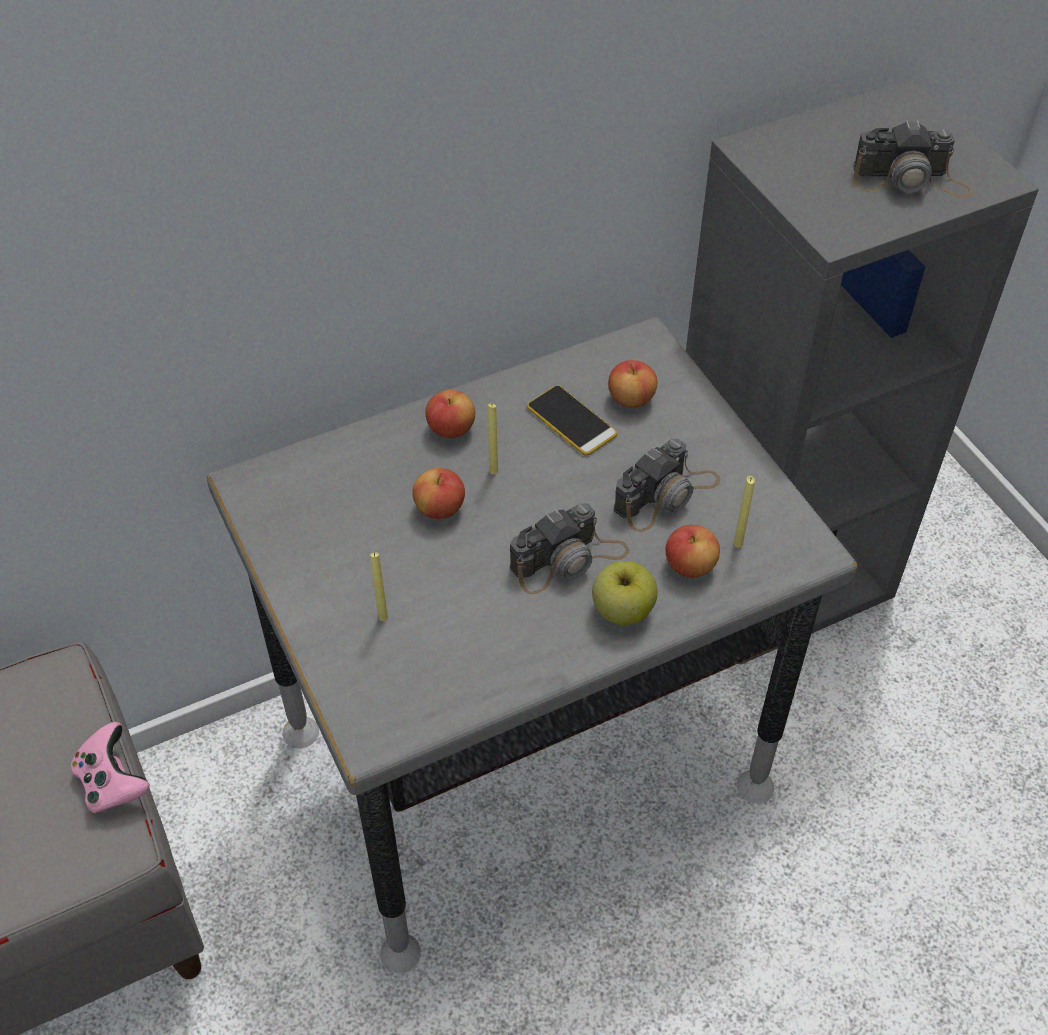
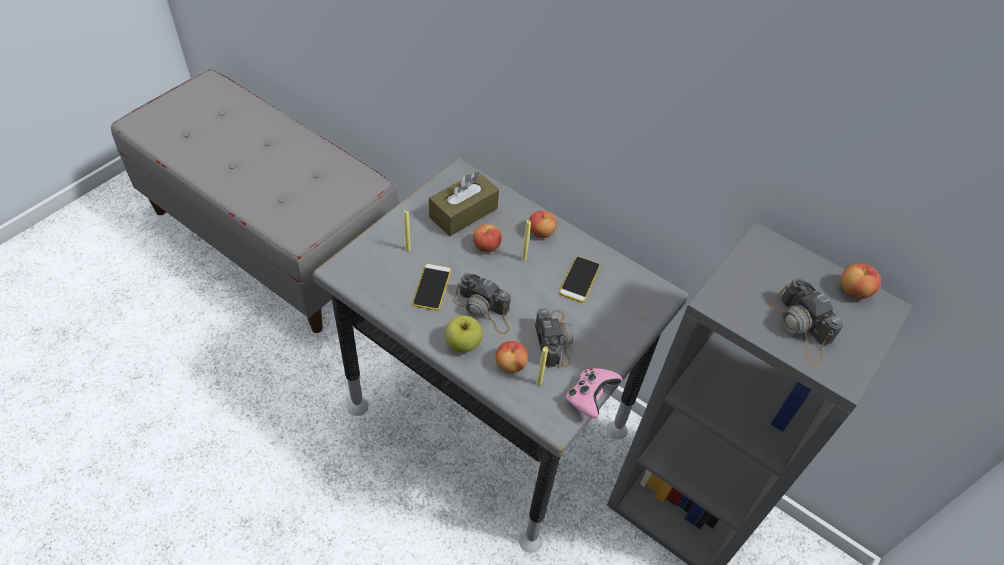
camera: 60 degrees right, 0 degrees up
pink game controller [71,722,150,813] -> pink game controller moved to [566,368,622,418]
apple [608,360,657,408] -> apple moved to [841,263,881,299]
camera [614,438,721,532] -> camera turned 120 degrees counterclockwise [535,308,574,367]
none -> phone [412,264,451,311]
none -> brown tissue box [429,171,499,236]

